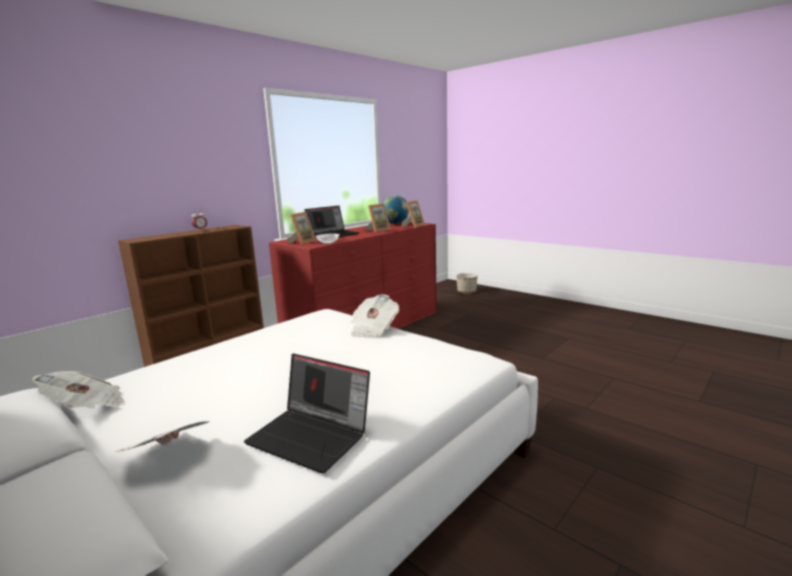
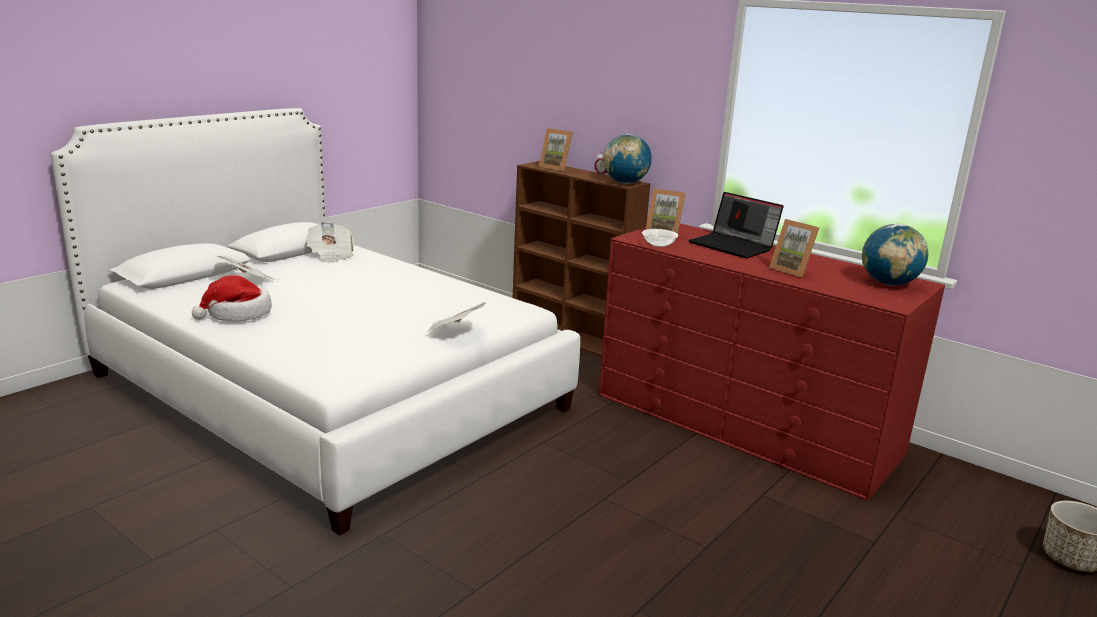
camera: 85 degrees right, 5 degrees up
laptop [244,353,370,474] -> hat [192,275,272,321]
picture frame [402,200,425,228] -> picture frame moved to [539,128,573,171]
none -> globe [603,134,652,184]

